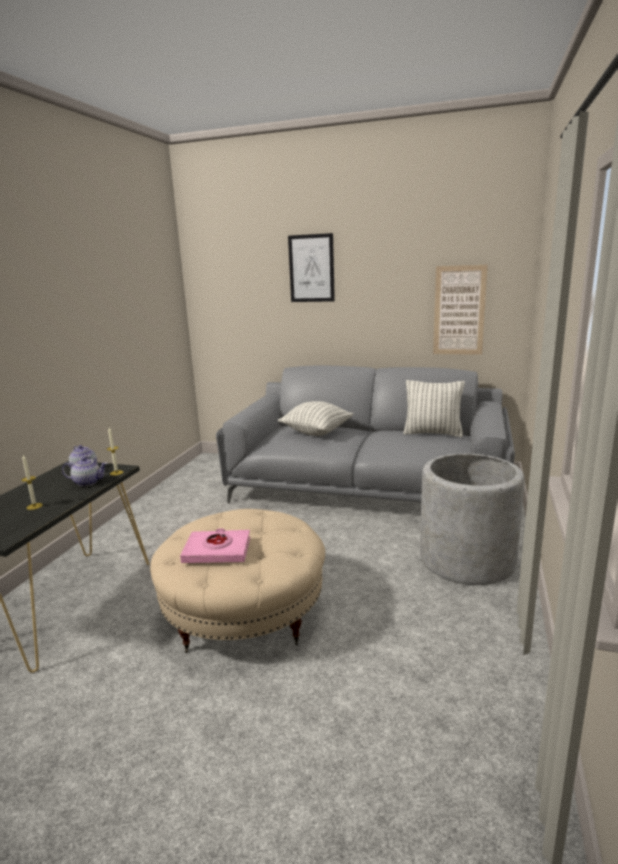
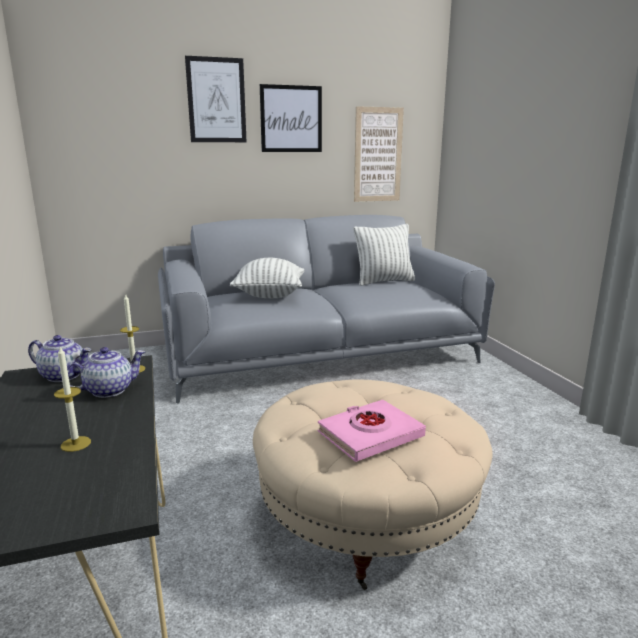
camera: 35 degrees left, 0 degrees up
grey planter [420,453,525,585] -> none
none -> picture [260,84,322,152]

